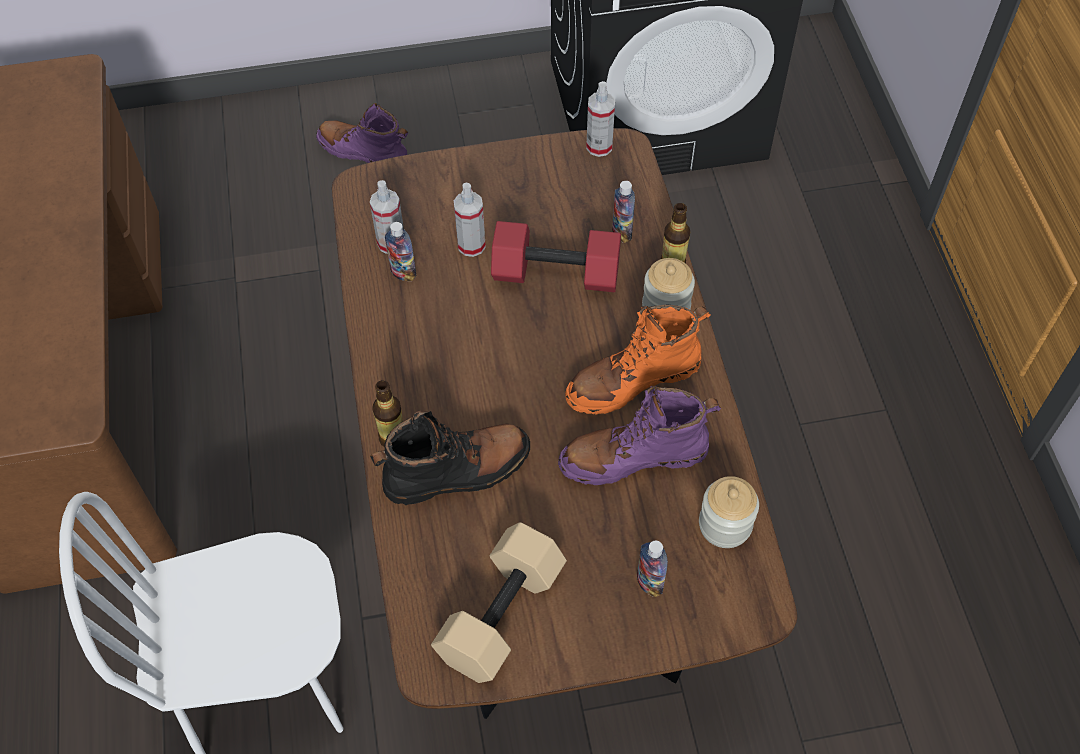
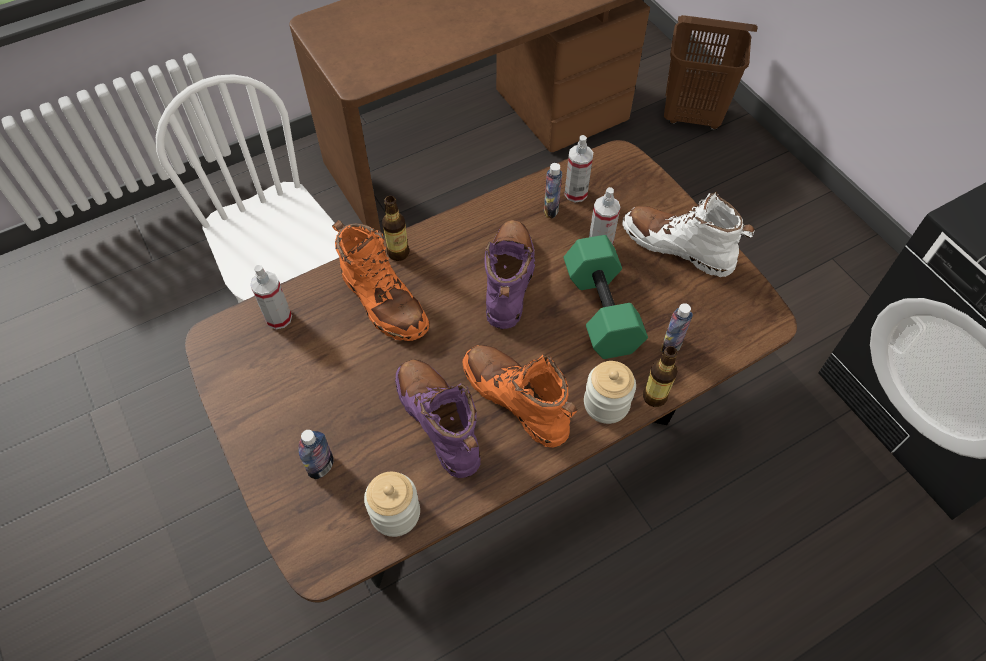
camera: 70 degrees right, 0 degrees up
purple boot [316,103,408,163] -> purple boot moved to [484,220,535,329]
black boot [370,411,530,505] -> orange boot [332,220,429,341]
beige dumbbell [431,522,567,683] -> none
red dumbbell [491,221,621,292] -> green dumbbell [563,235,648,359]
spray bottle [586,81,615,157] -> spray bottle moved to [250,265,292,329]
none -> white boot [622,192,755,277]
none -> brown laundry basket [664,15,758,130]

